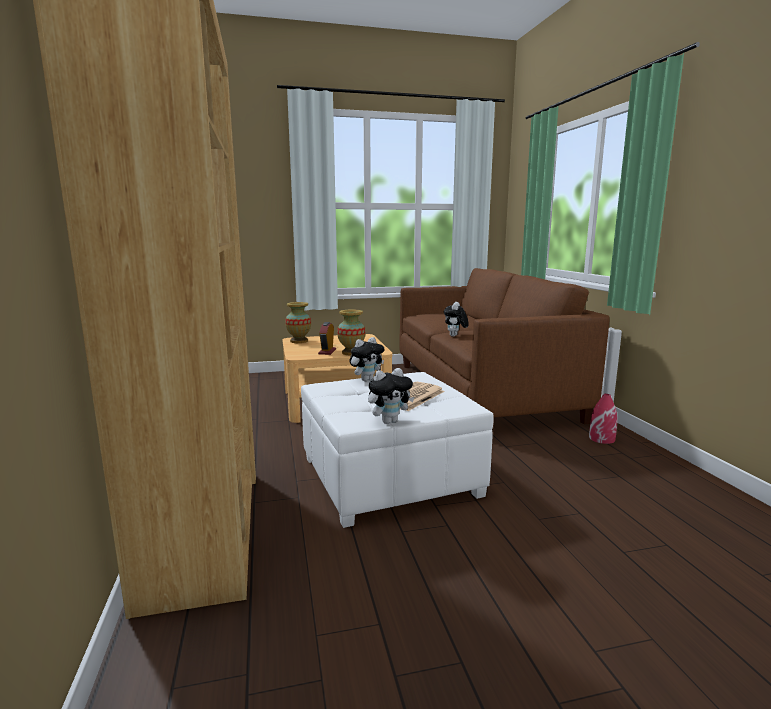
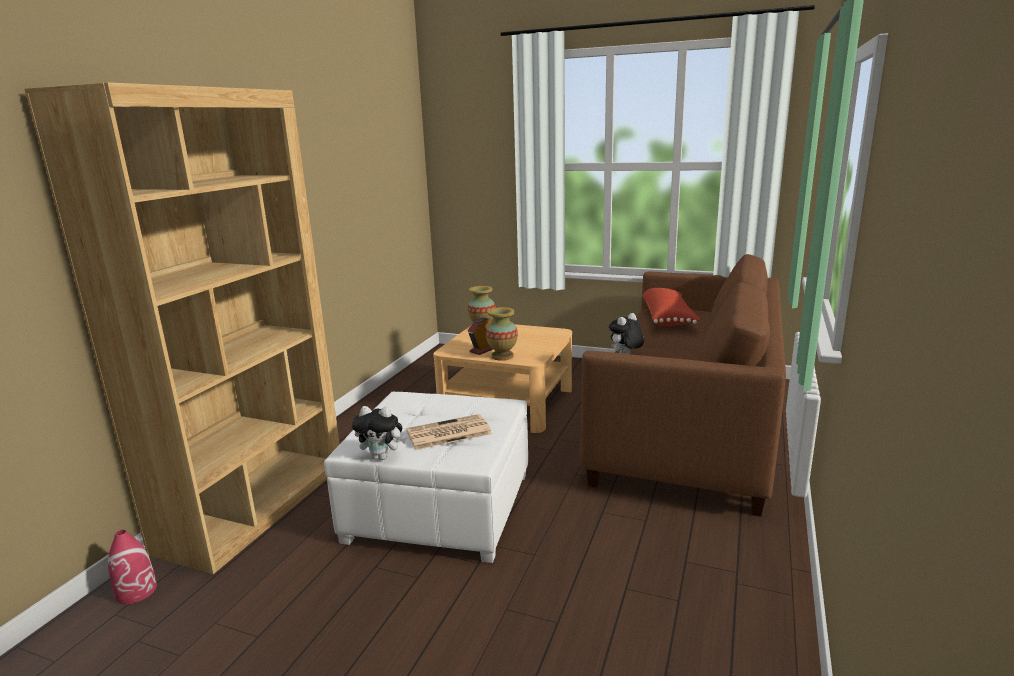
camera: 35 degrees right, 5 degrees up
plush toy [349,337,384,381] -> none
red vase [589,394,617,444] -> red vase moved to [108,530,157,604]
none -> red pillow [642,288,700,326]

